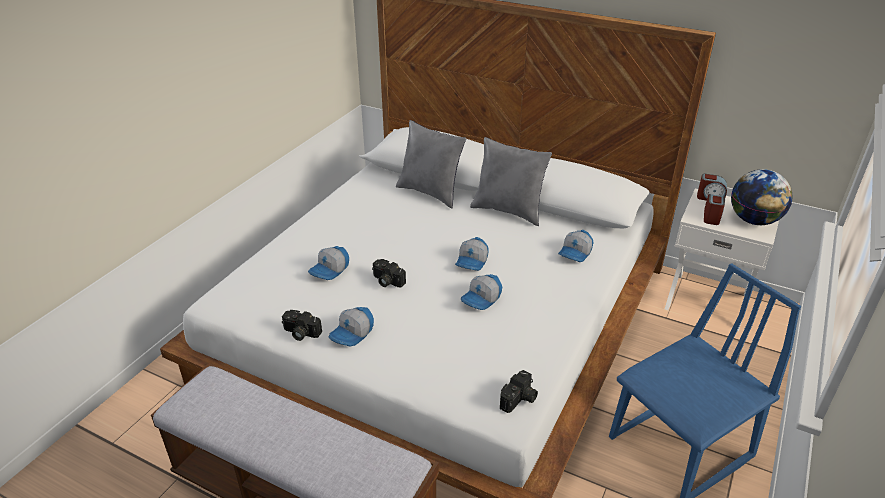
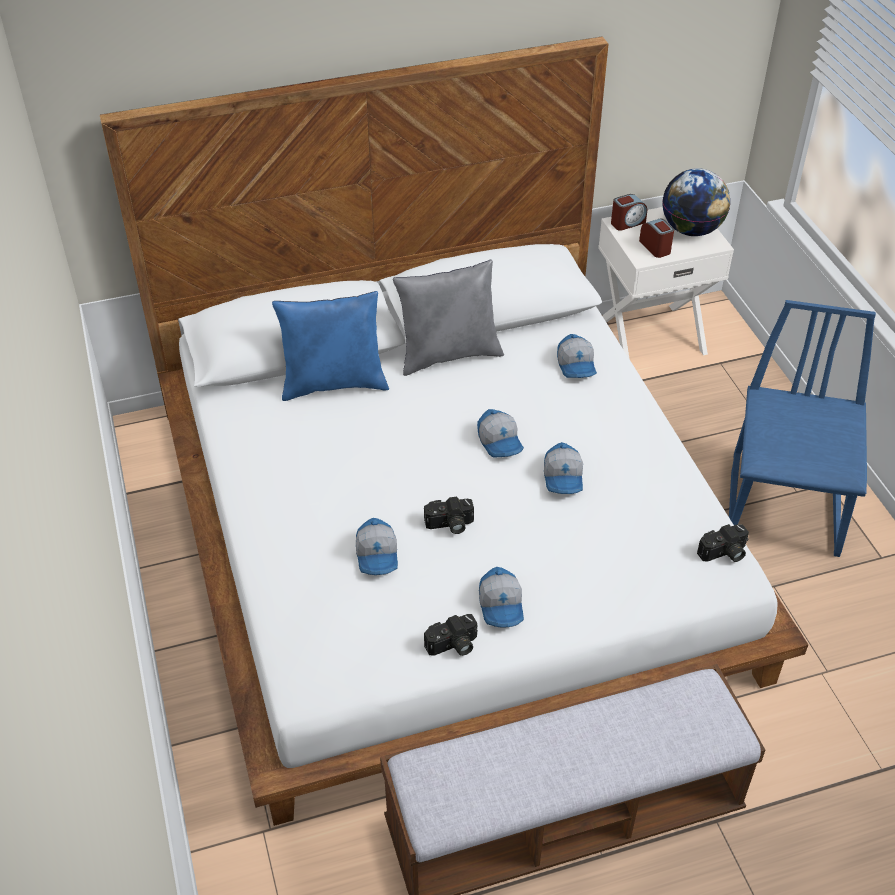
camera: 45 degrees left, 10 degrees up
grey pillow [396,120,466,208] -> blue pillow [272,291,389,401]
camera [500,370,538,413] -> camera turned 75 degrees clockwise [697,524,749,562]

